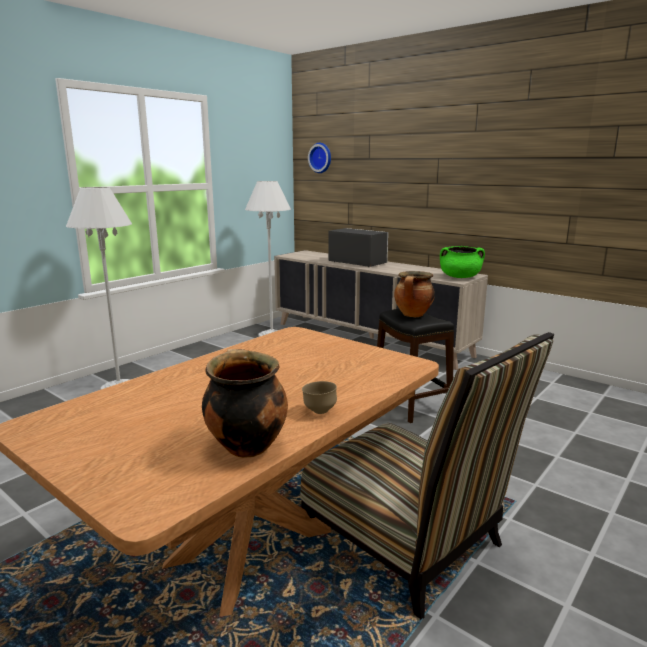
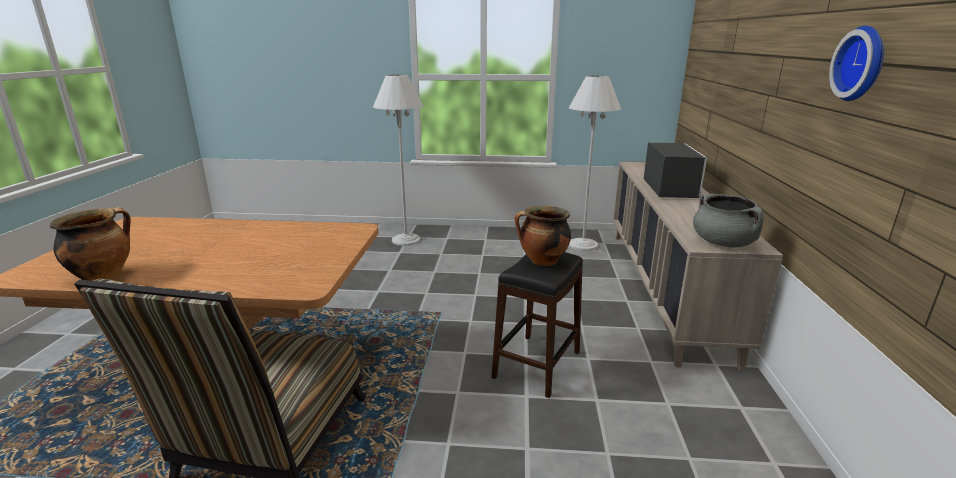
camera: 55 degrees right, 5 degrees up
brown bowl [302,381,337,414] -> none
wall clock [308,143,331,173] -> wall clock moved to [829,26,884,101]
green cooking pot [440,246,485,278] -> grey cooking pot [693,194,764,248]

